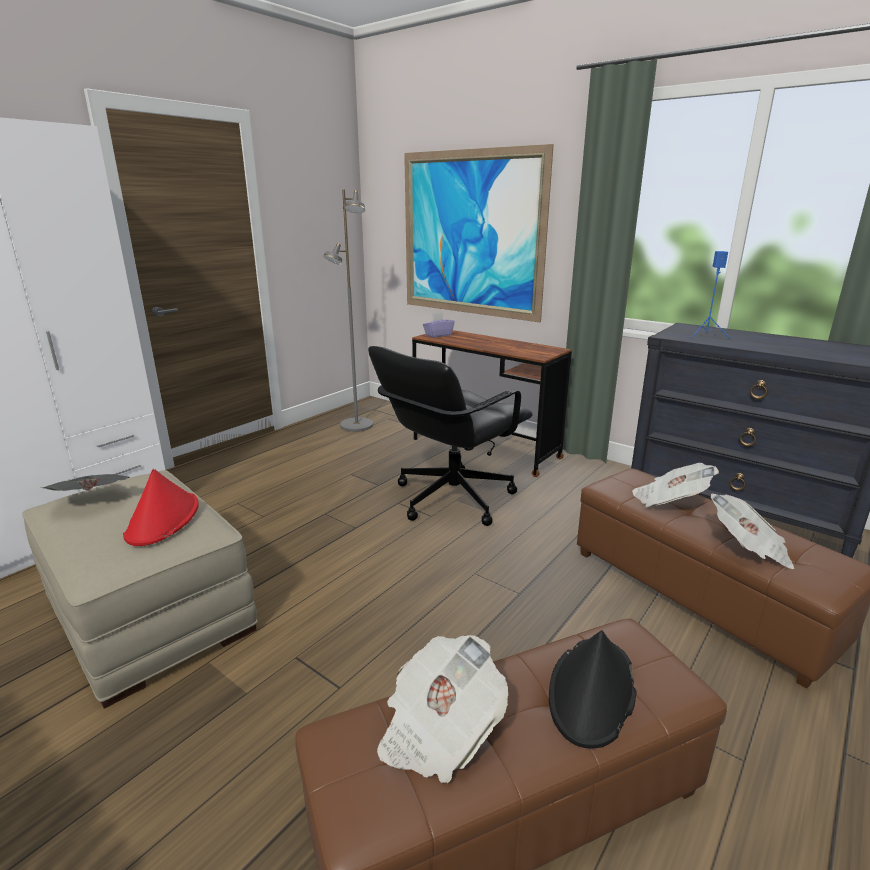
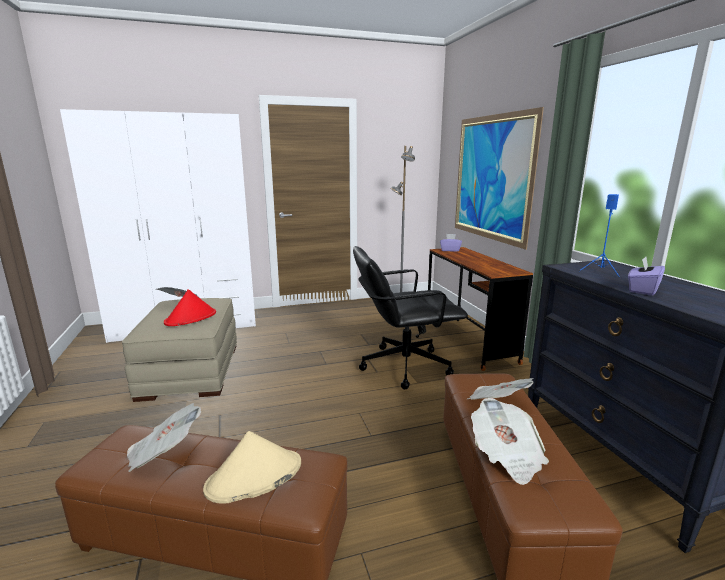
camera: 35 degrees right, 5 degrees down
black hat [549,630,637,749] -> beige hat [203,431,301,503]
none -> purple tissue box [628,257,665,296]

